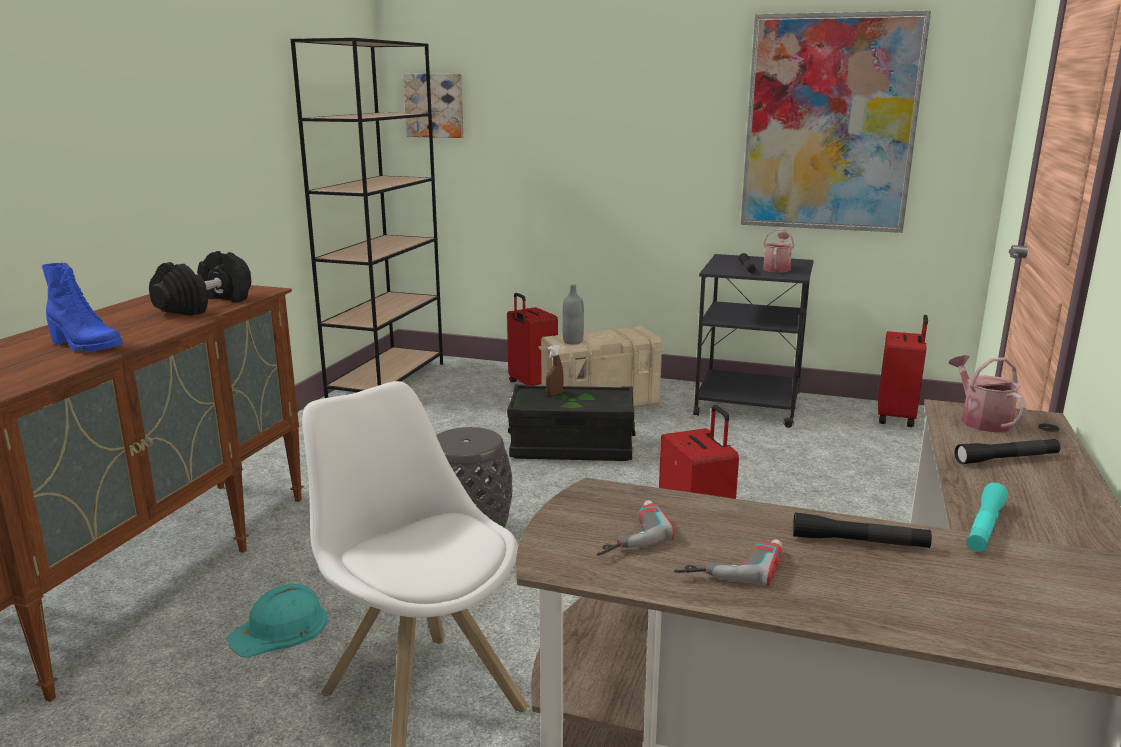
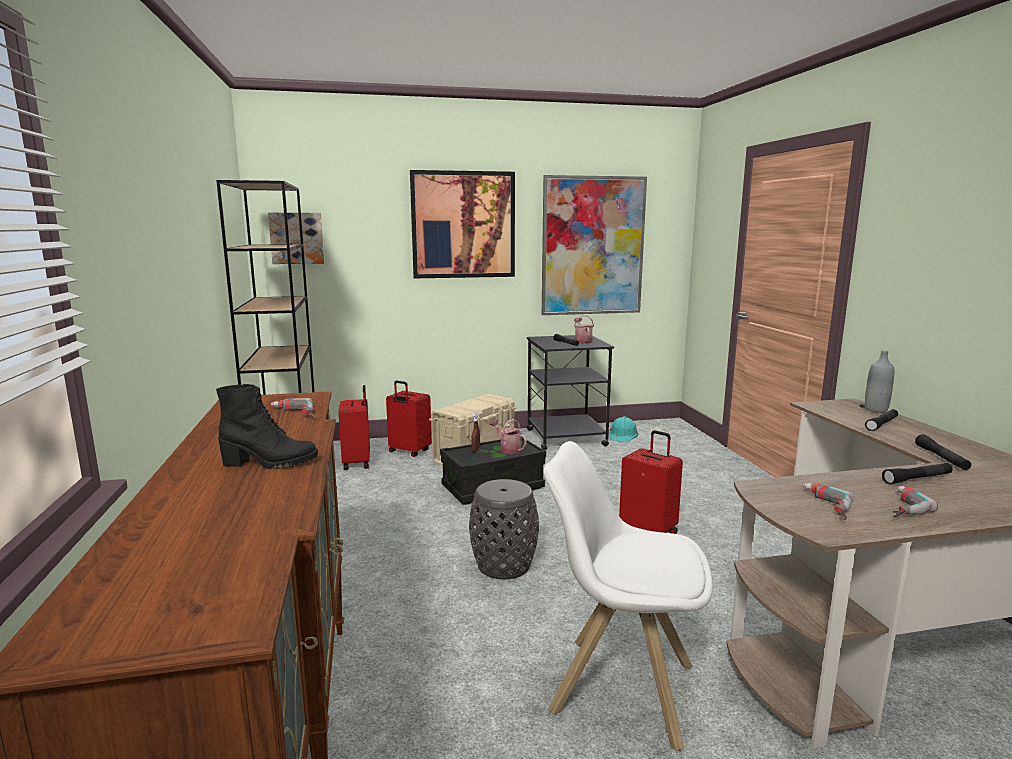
camera: 30 degrees left, 5 degrees down
blue boot [42,263,123,352] -> black boot [216,384,318,469]
black dumbbell [149,251,251,316] -> power drill [271,398,314,417]
turquoise hard hat [227,584,328,657] -> turquoise hard hat moved to [609,416,639,442]
grey bottle [562,284,584,344] -> grey bottle moved to [865,350,894,412]
red suitcase [878,315,928,427] -> red suitcase moved to [338,385,370,470]
watering can [948,355,1026,433] -> watering can moved to [490,419,527,454]
turquoise flashlight [967,482,1008,552] -> black flashlight [915,434,971,470]
none -> picture [410,170,515,278]

